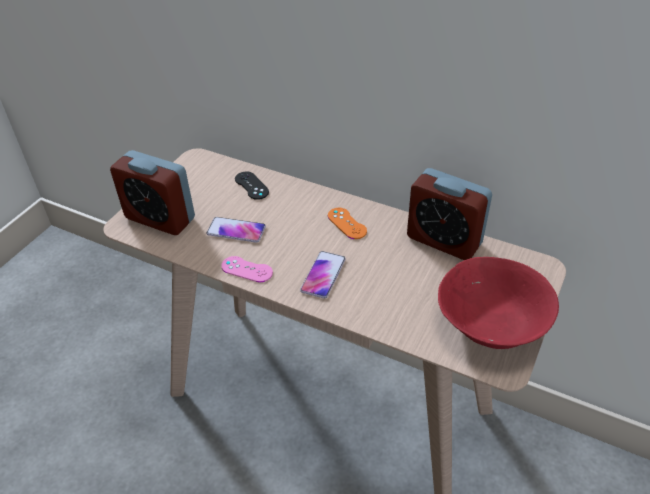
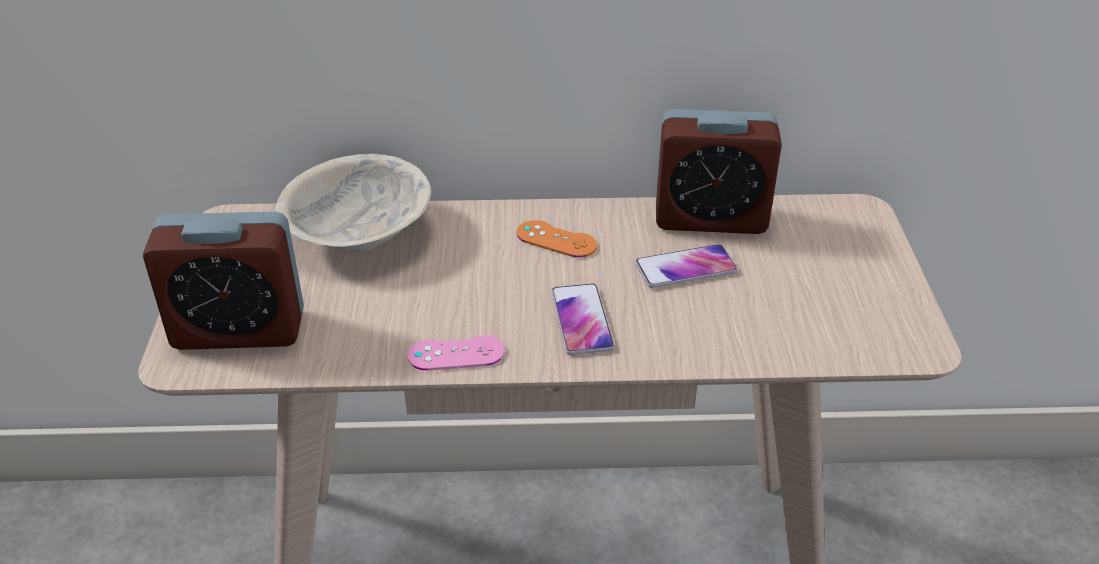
camera: 30 degrees left, 5 degrees down
phone [206,217,266,243] -> phone moved to [635,244,738,288]
black game controller [235,172,269,200] -> beige bowl [276,153,431,252]
red bowl [438,257,559,349] -> none

